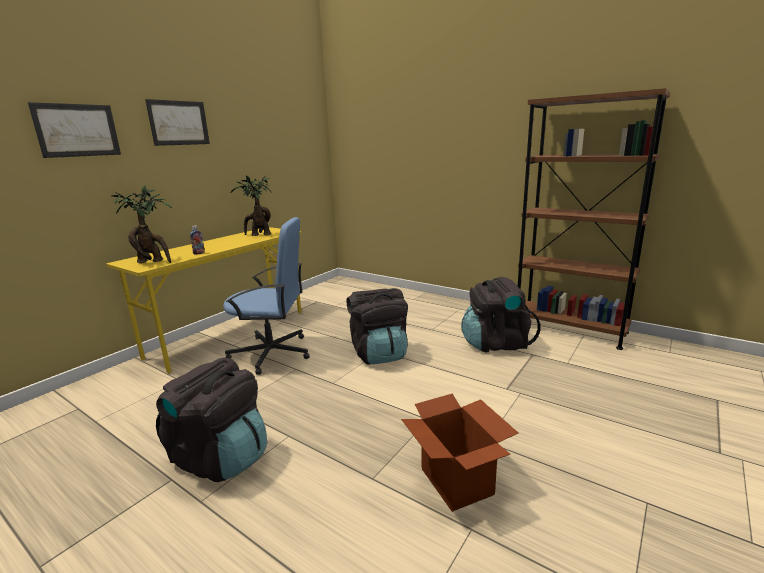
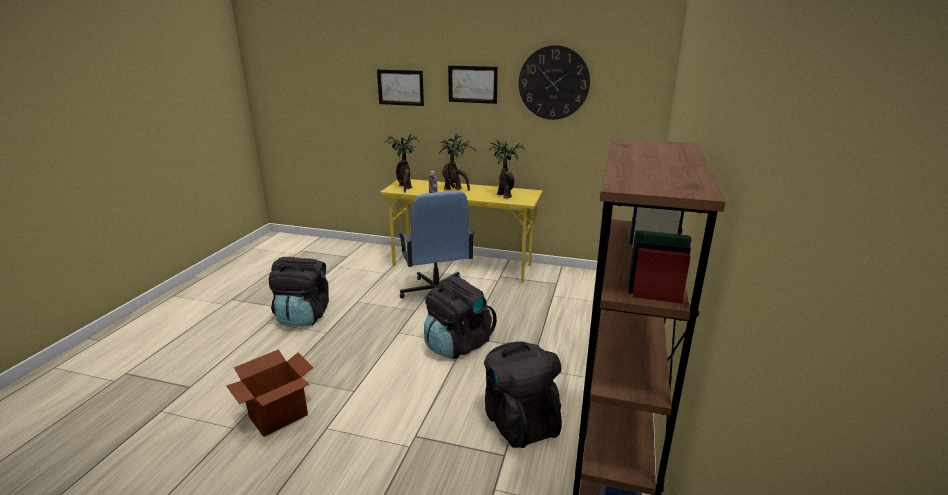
camera: 70 degrees right, 5 degrees up
none -> potted plant [439,133,476,191]
none -> wall clock [518,45,590,120]

